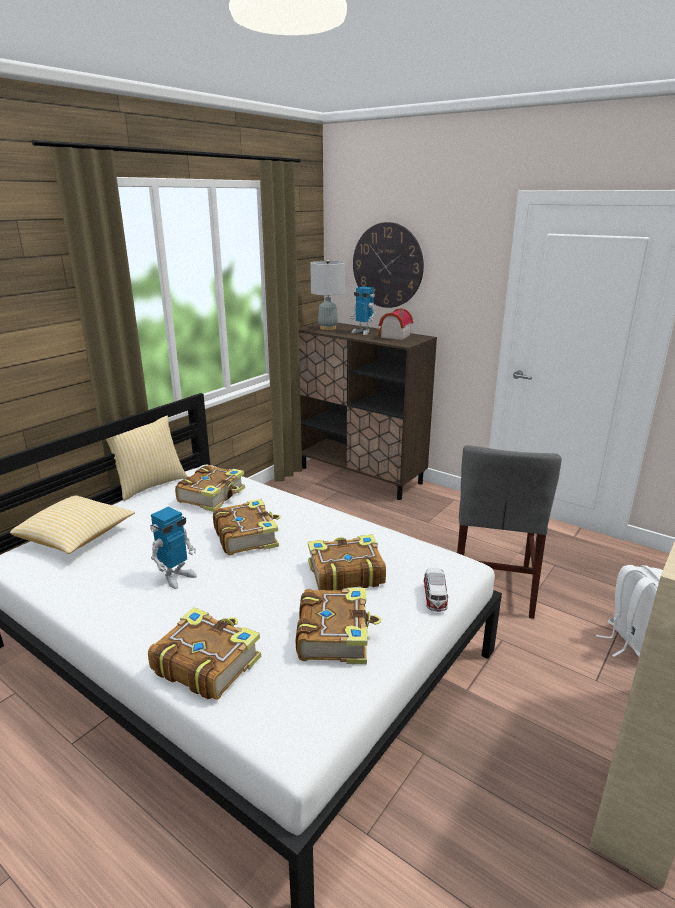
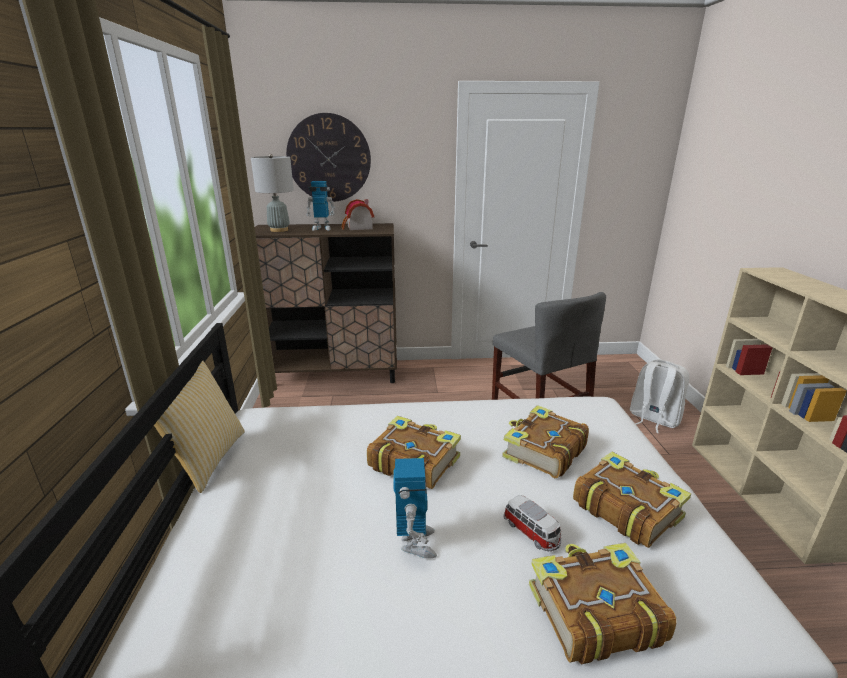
camera: 40 degrees left, 0 degrees up
pillow [10,495,135,554] -> none
book [175,465,245,512] -> none
toy car [423,568,449,612] -> toy car moved to [503,495,561,551]

